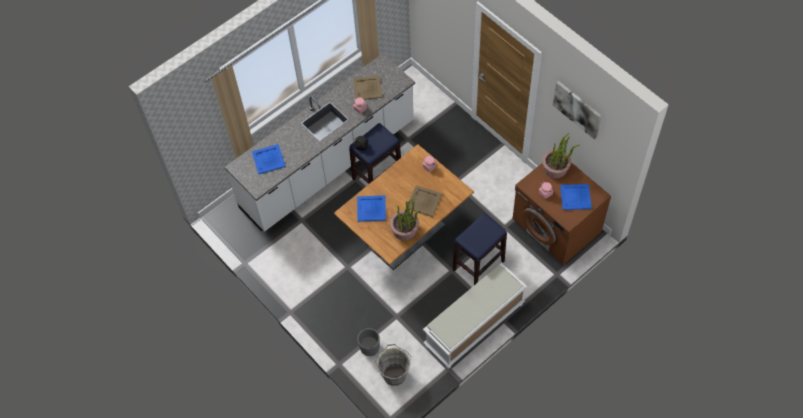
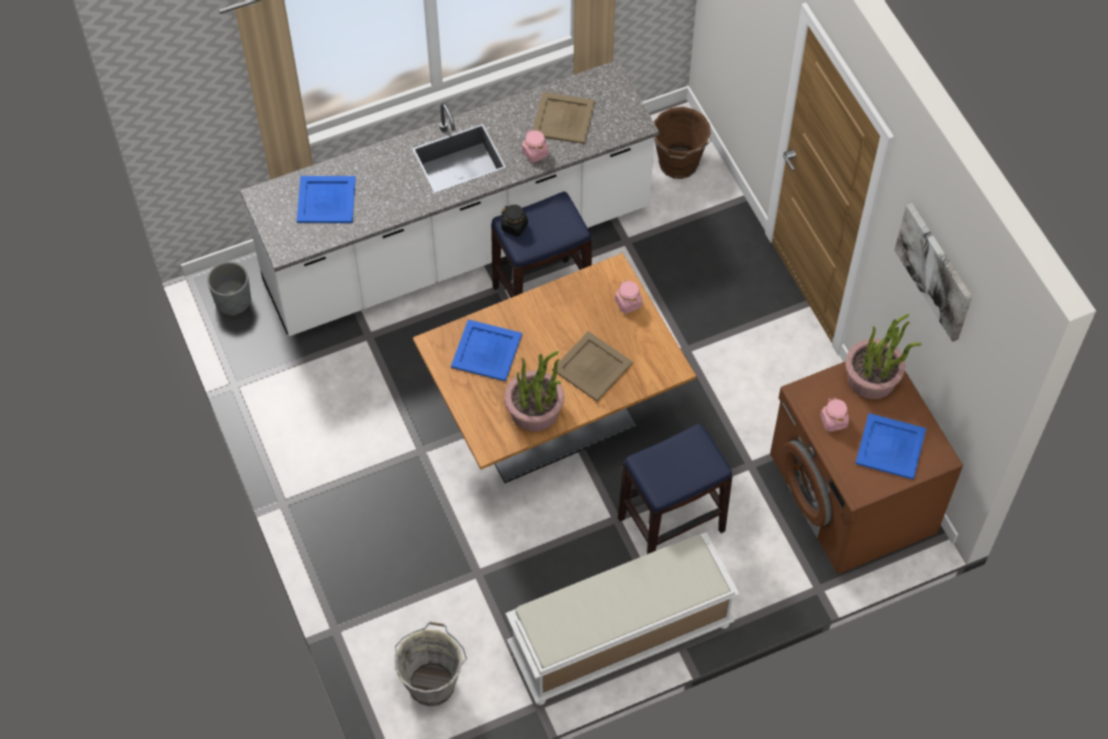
camera: 15 degrees right, 0 degrees up
grey planter [357,328,380,356] -> grey planter moved to [207,262,251,316]
none -> brown bucket [654,107,711,179]

